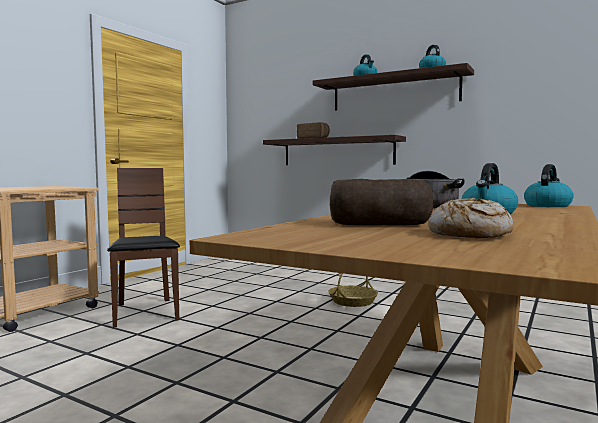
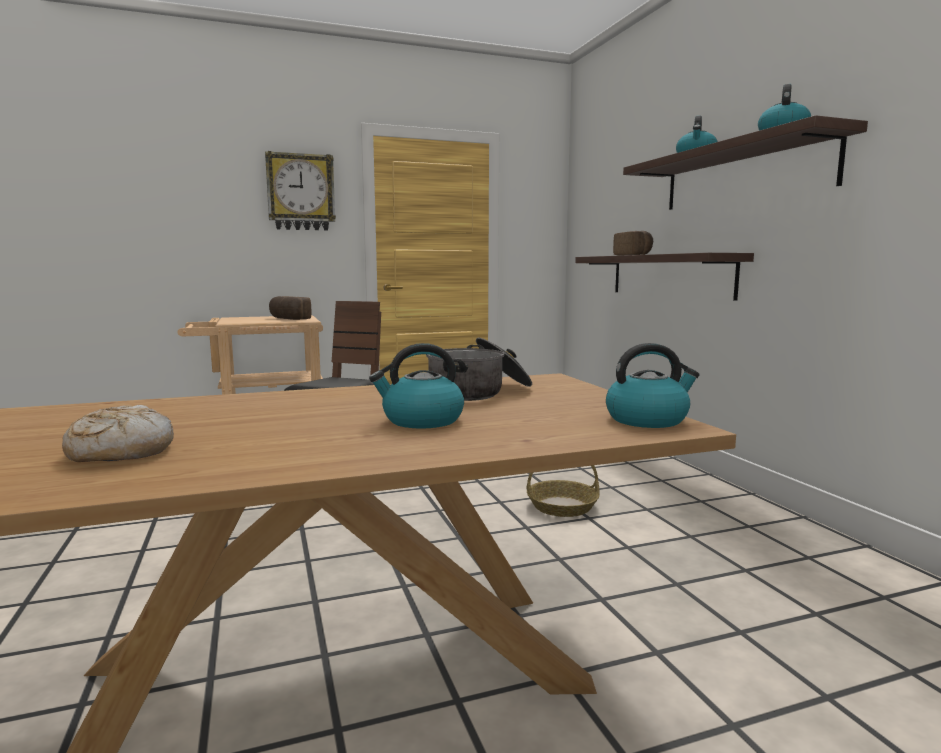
camera: 40 degrees right, 5 degrees up
bread [330,179,433,226] -> bread moved to [269,296,312,320]
none -> wall clock [265,151,336,231]

